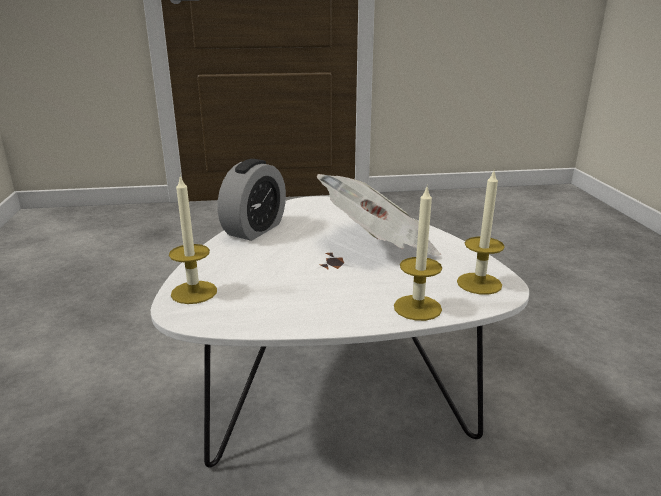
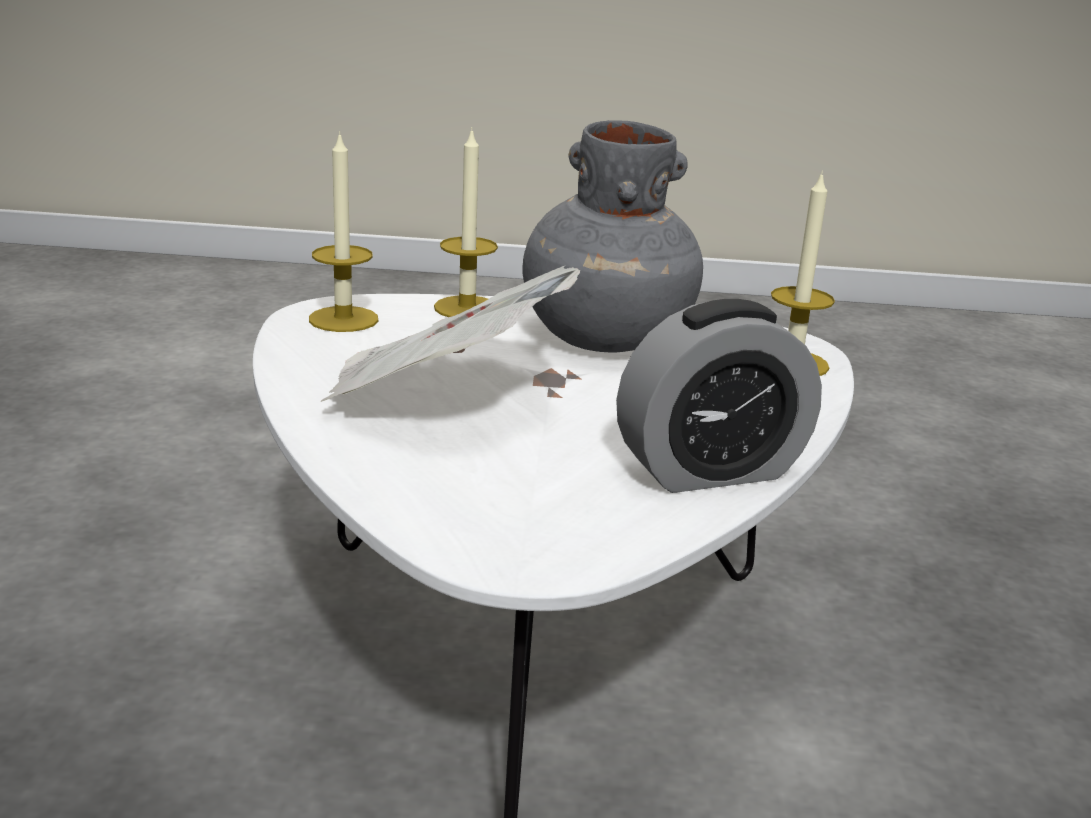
camera: 170 degrees left, 0 degrees up
alarm clock [218,159,286,241] -> alarm clock turned 150 degrees counterclockwise [616,299,822,493]
none -> grey vase [522,120,703,352]

